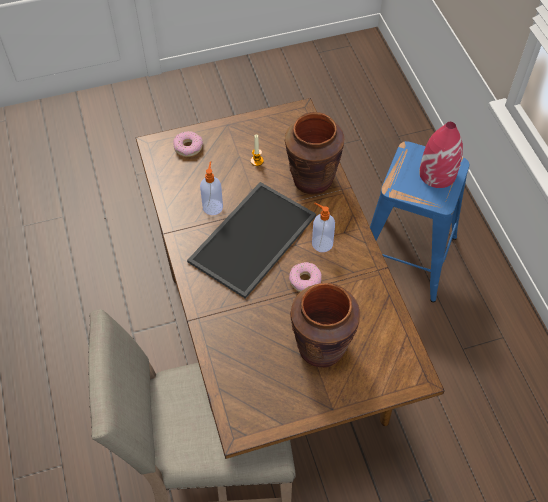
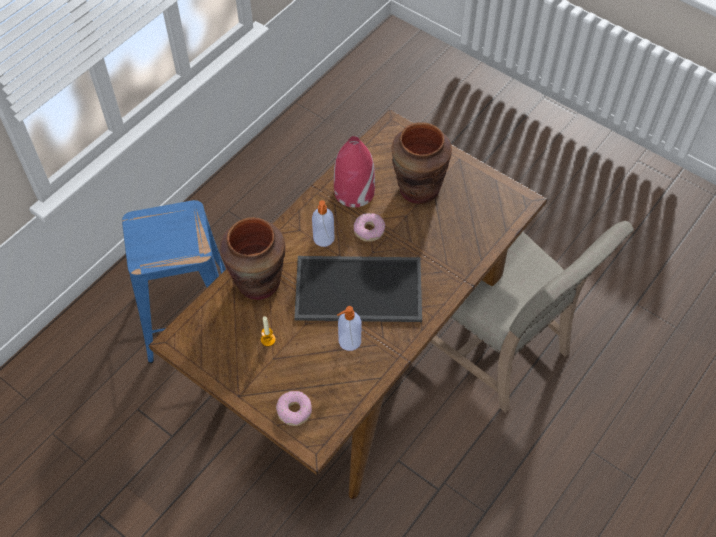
camera: 125 degrees left, 0 degrees up
red vase [419,122,463,188] -> red vase moved to [334,136,375,207]

